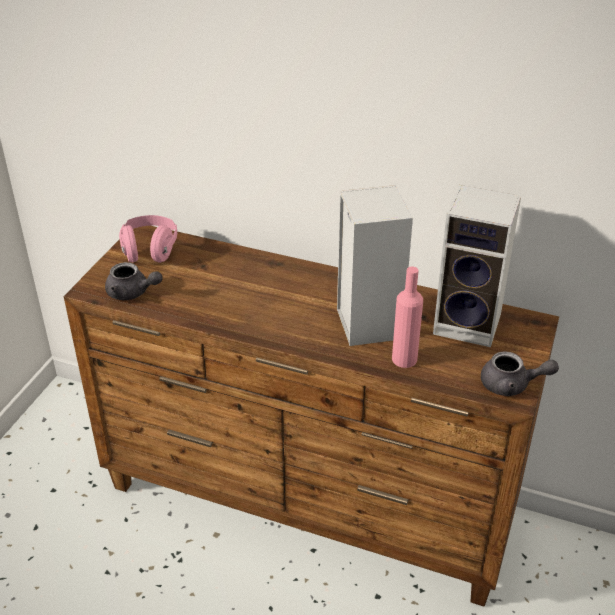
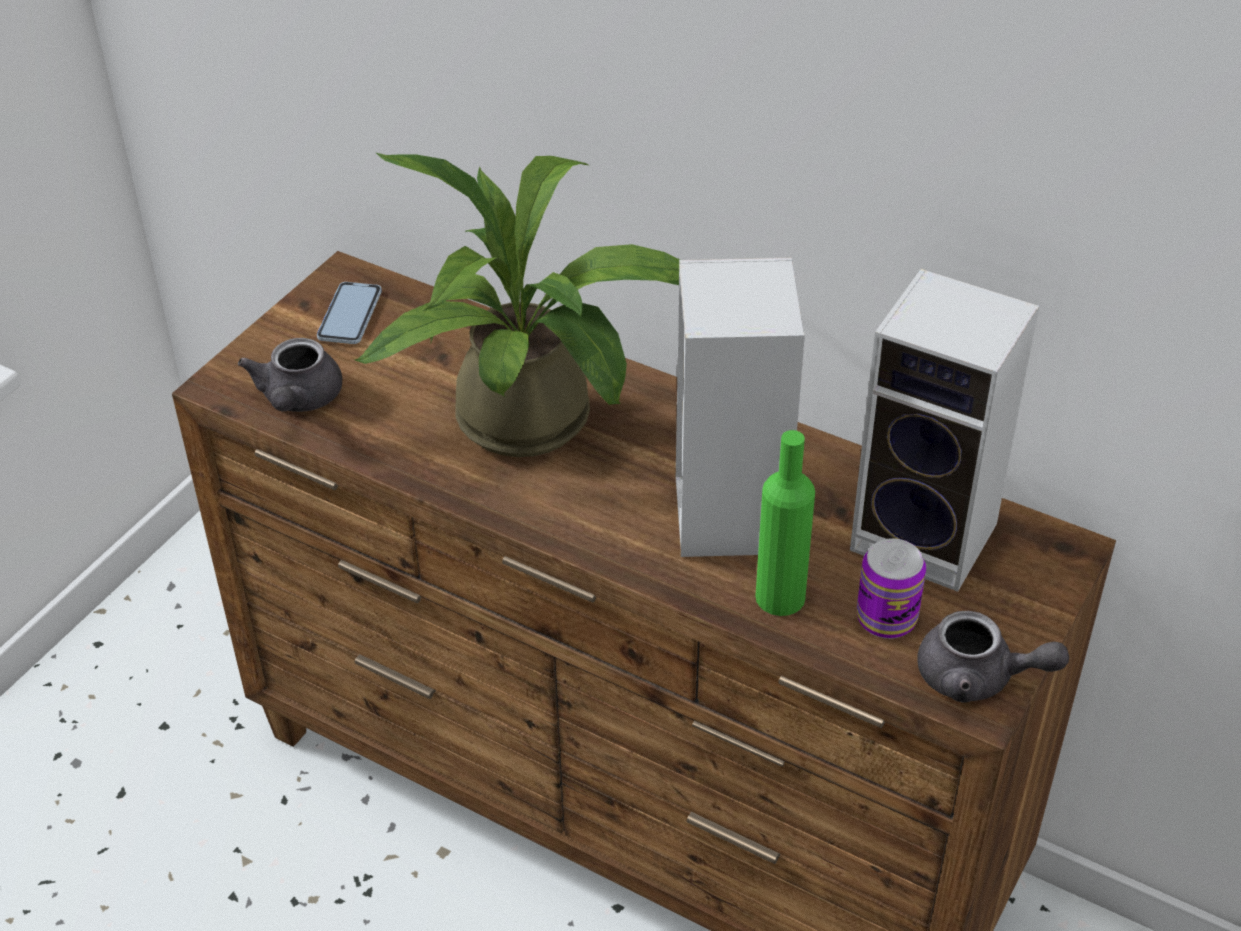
camera: 10 degrees right, 5 degrees up
grey teapot [105,262,163,300] -> grey teapot turned 60 degrees clockwise [238,338,342,412]
pink headphones [119,215,177,263] -> phone [317,282,382,344]
pink bottle [392,267,423,368] -> green bottle [756,430,815,616]
none -> potted plant [355,153,680,457]
none -> can [857,538,926,639]

